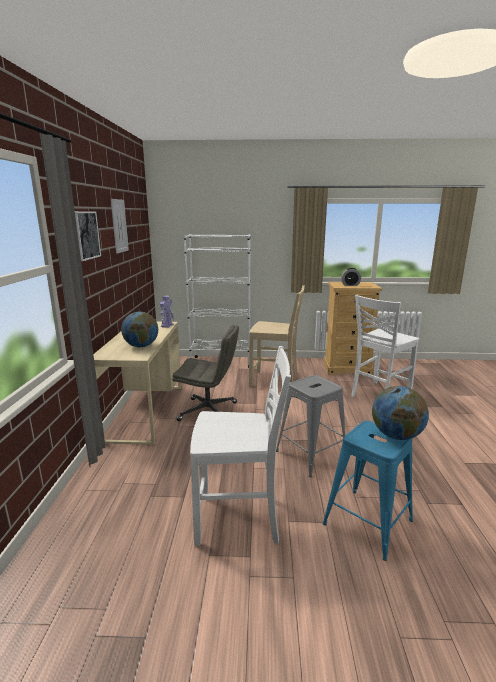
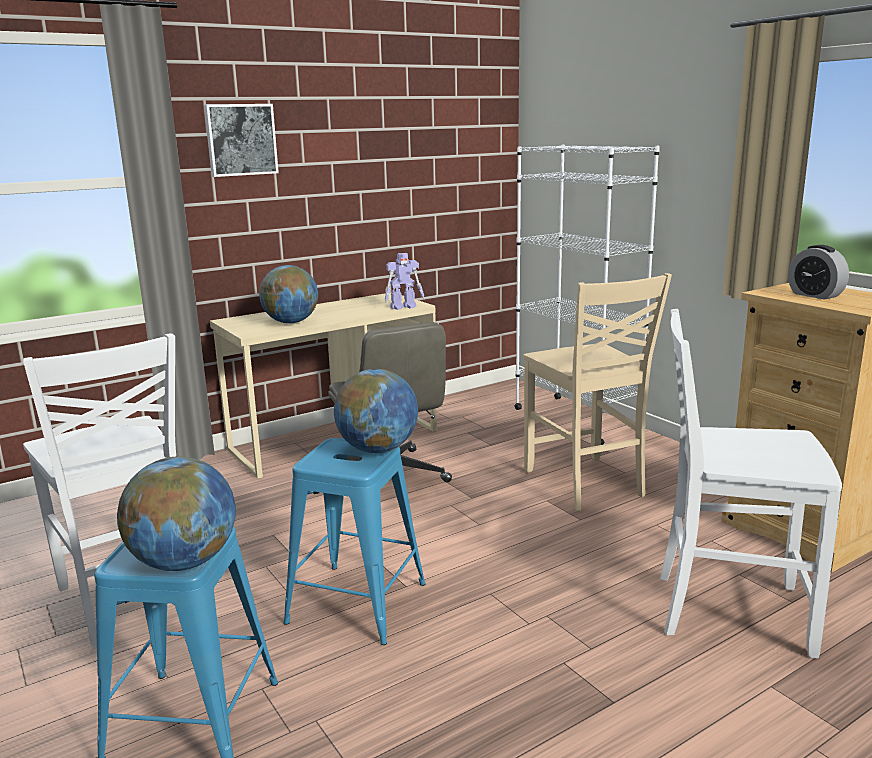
camera: 55 degrees right, 0 degrees up
picture [111,199,129,254] -> none
grey stool [276,375,345,477] -> blue stool [283,438,426,645]
none -> globe [334,369,418,453]

